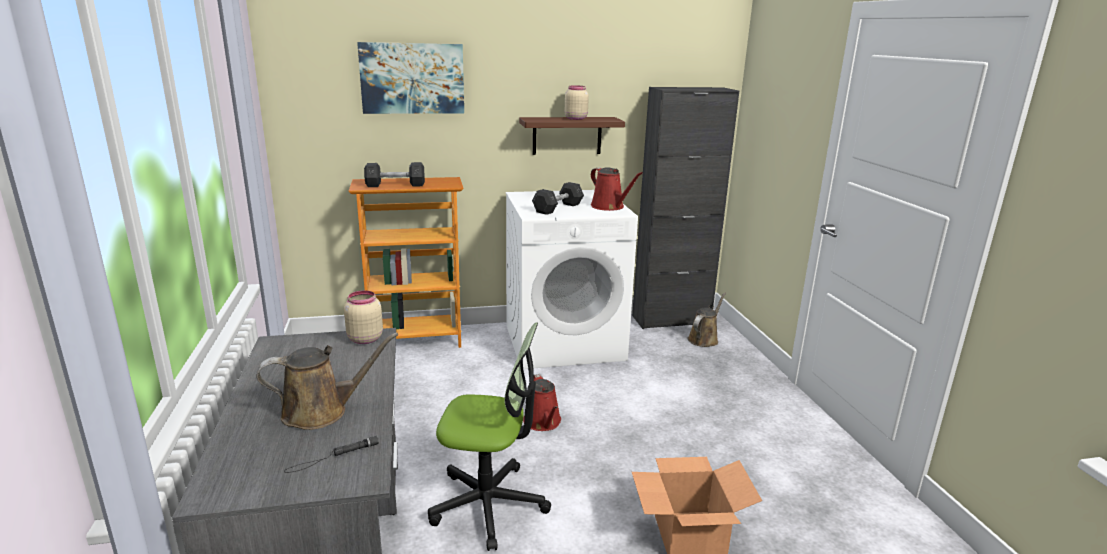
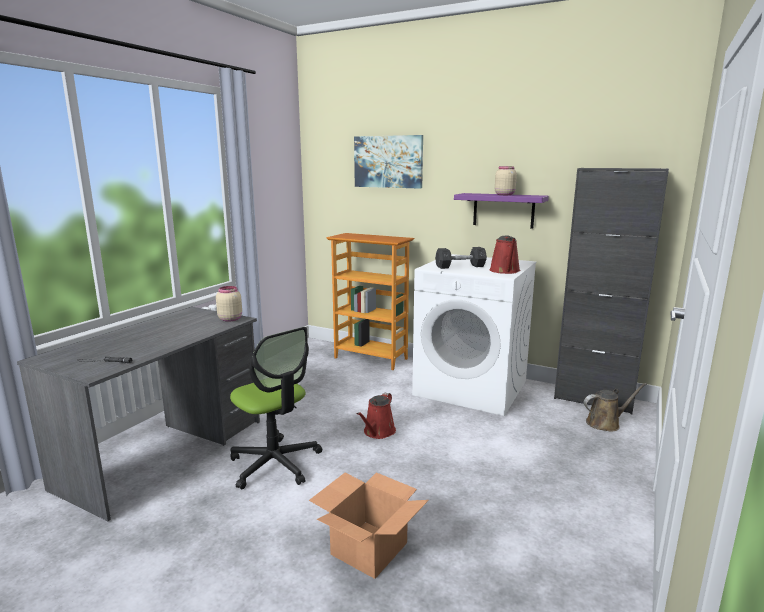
camera: 40 degrees right, 5 degrees down
brown watering can [256,332,398,430] -> none
grey dumbbell [364,162,425,187] -> none
brown shelf [519,117,625,155] -> purple shelf [454,193,549,229]

